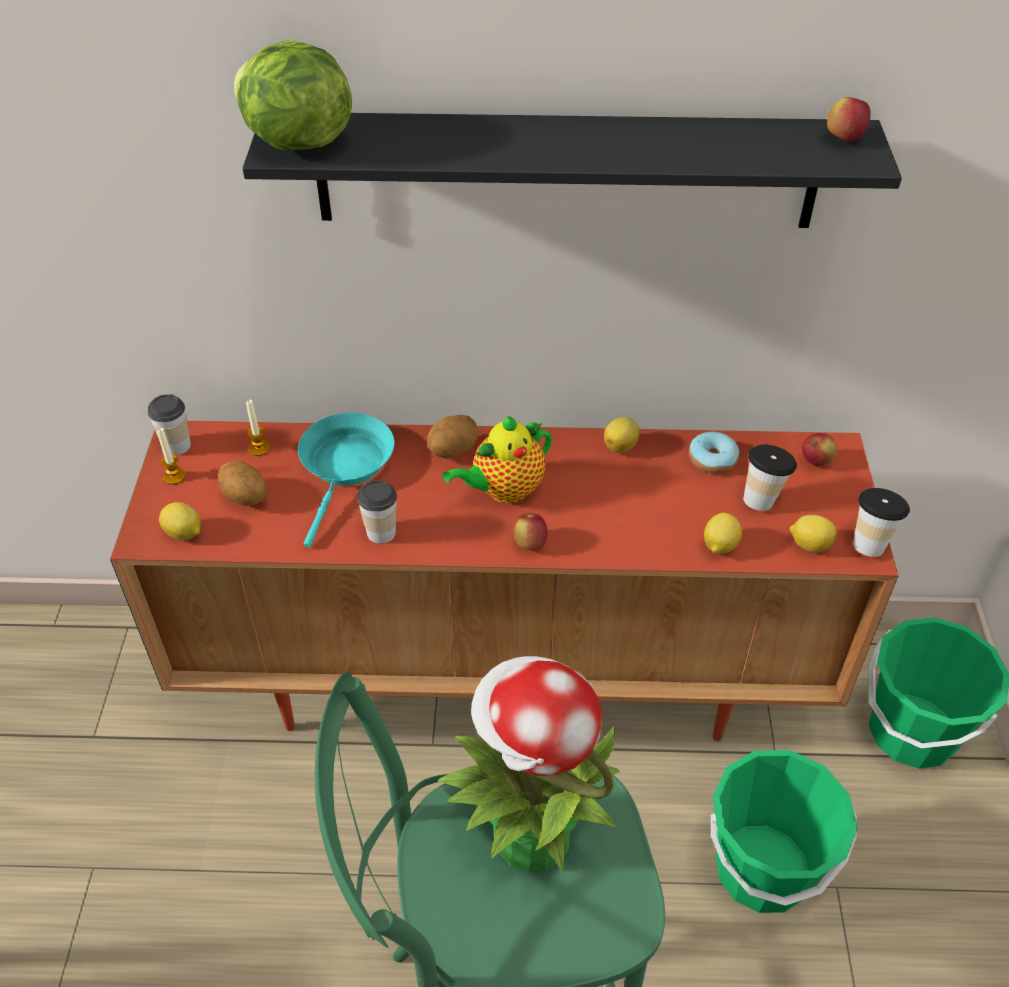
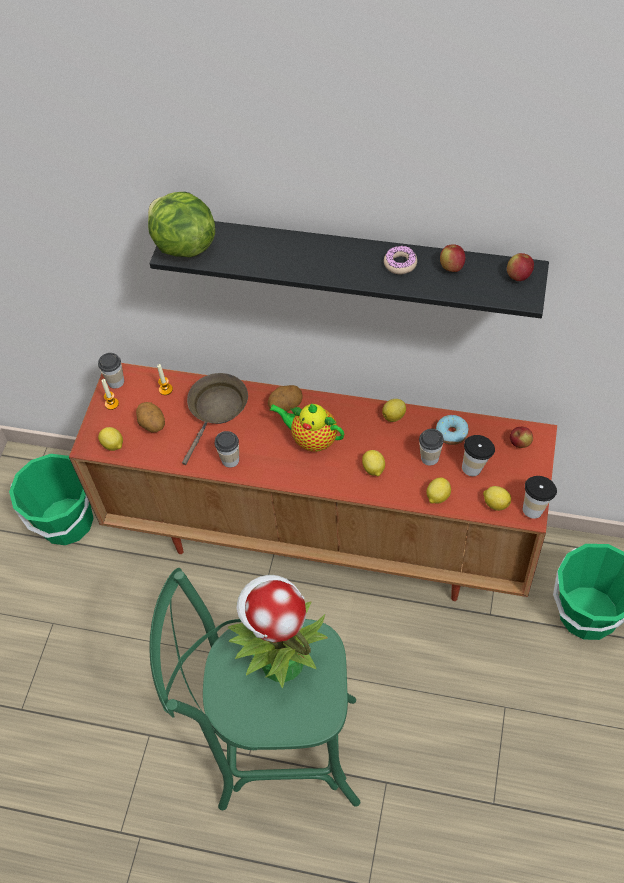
camera: 15 degrees right, 10 degrees up
turquoise frying pan [298,413,395,548] -> brown frying pan [182,373,248,465]
teapot [443,416,552,503] -> teapot turned 45 degrees clockwise [270,404,344,452]
apple [513,513,548,550] -> apple moved to [440,244,465,272]
green bucket [711,750,858,913] -> green bucket moved to [9,454,93,545]
none -> lemon [362,450,385,477]
none -> donut [384,245,417,275]
none -> cup [419,429,444,466]

